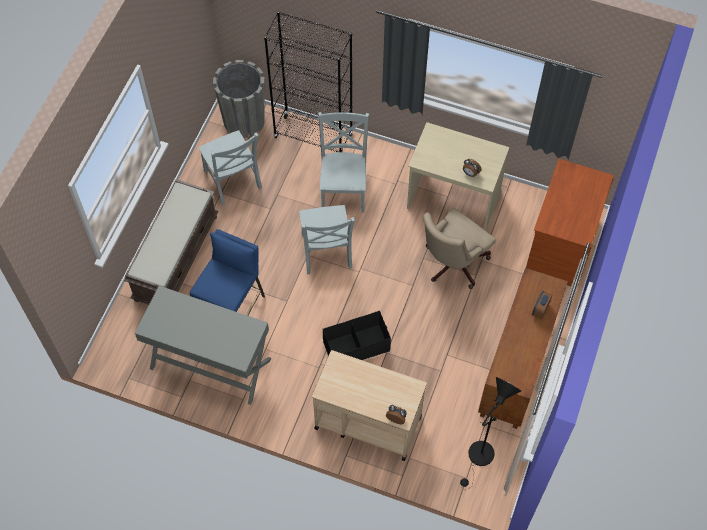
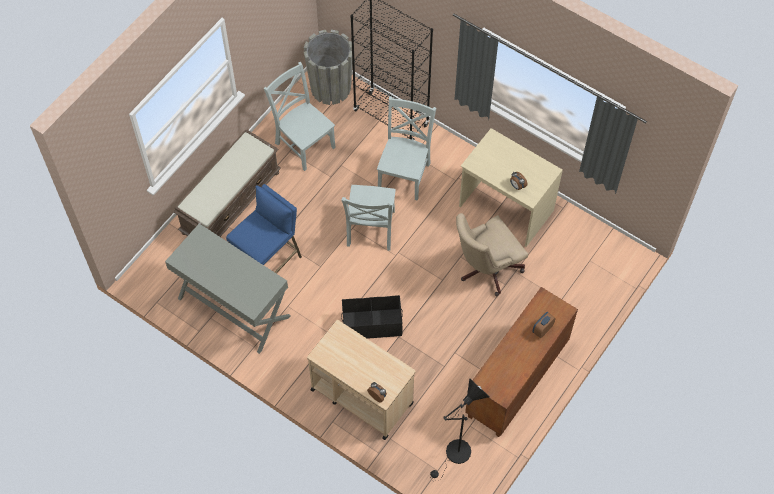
camera: 15 degrees right, 0 degrees up
grey chair [198,130,262,205] -> grey chair turned 150 degrees clockwise [264,62,336,171]
brown desk [526,159,614,287] -> none

